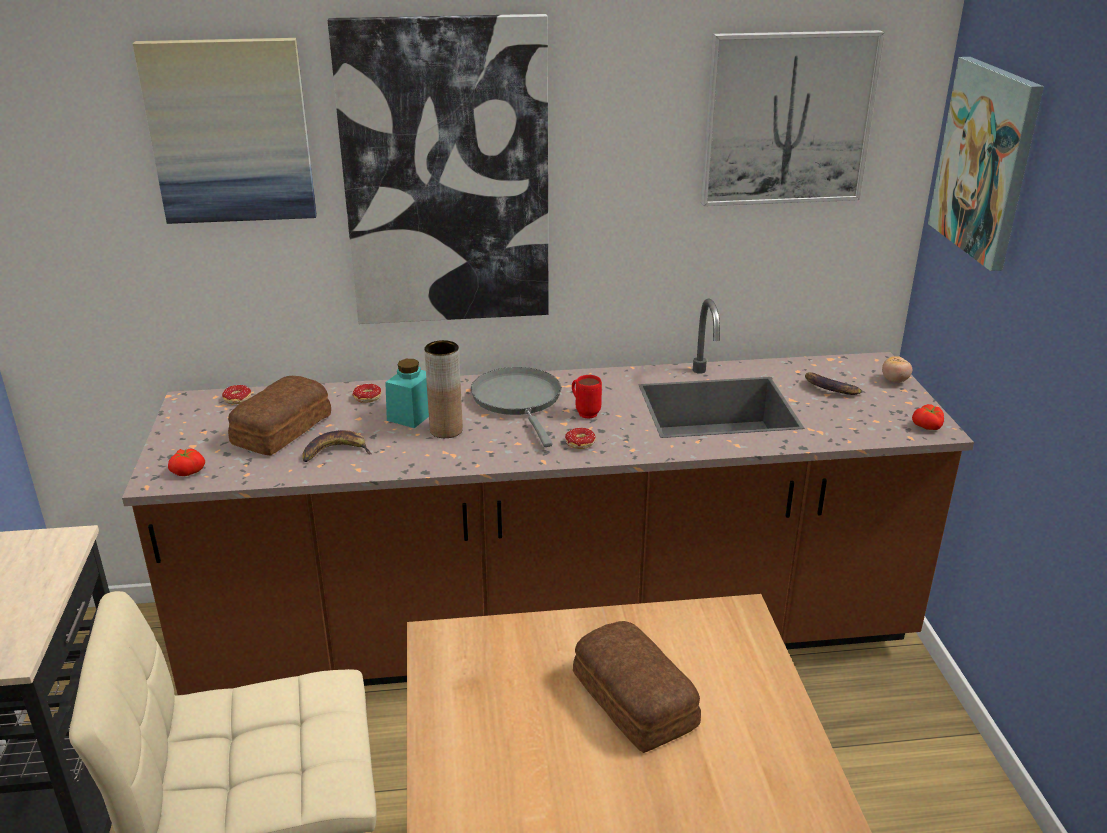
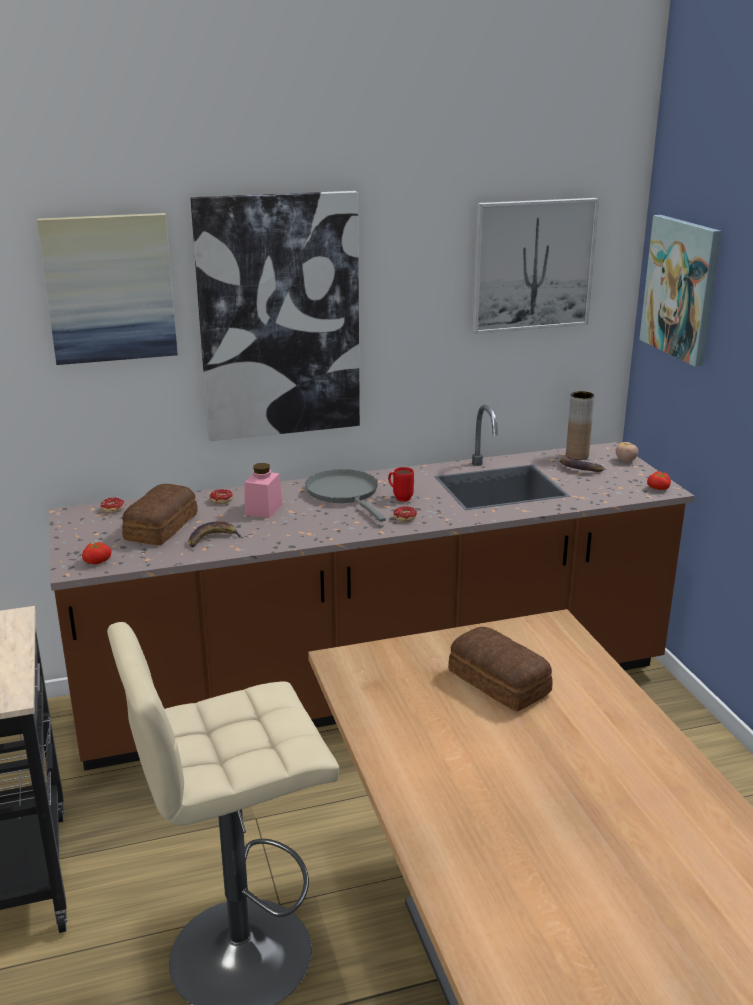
camera: 10 degrees left, 5 degrees down
turquoise jar [385,359,429,428] -> pink jar [244,463,282,518]
brown vase [424,340,463,438] -> brown vase moved to [566,391,595,460]

